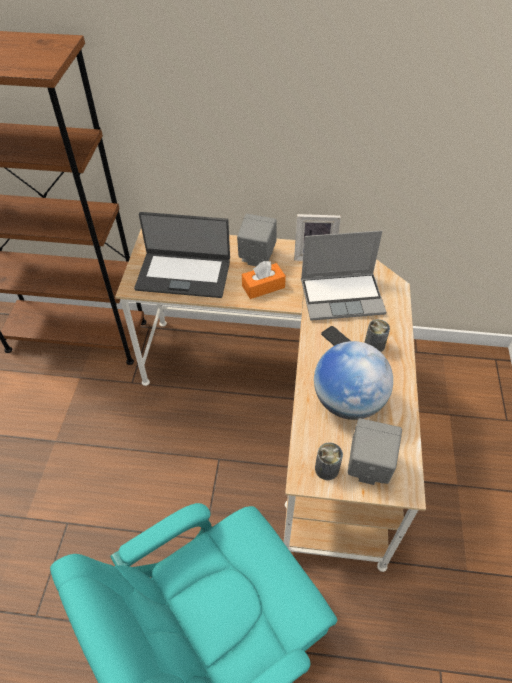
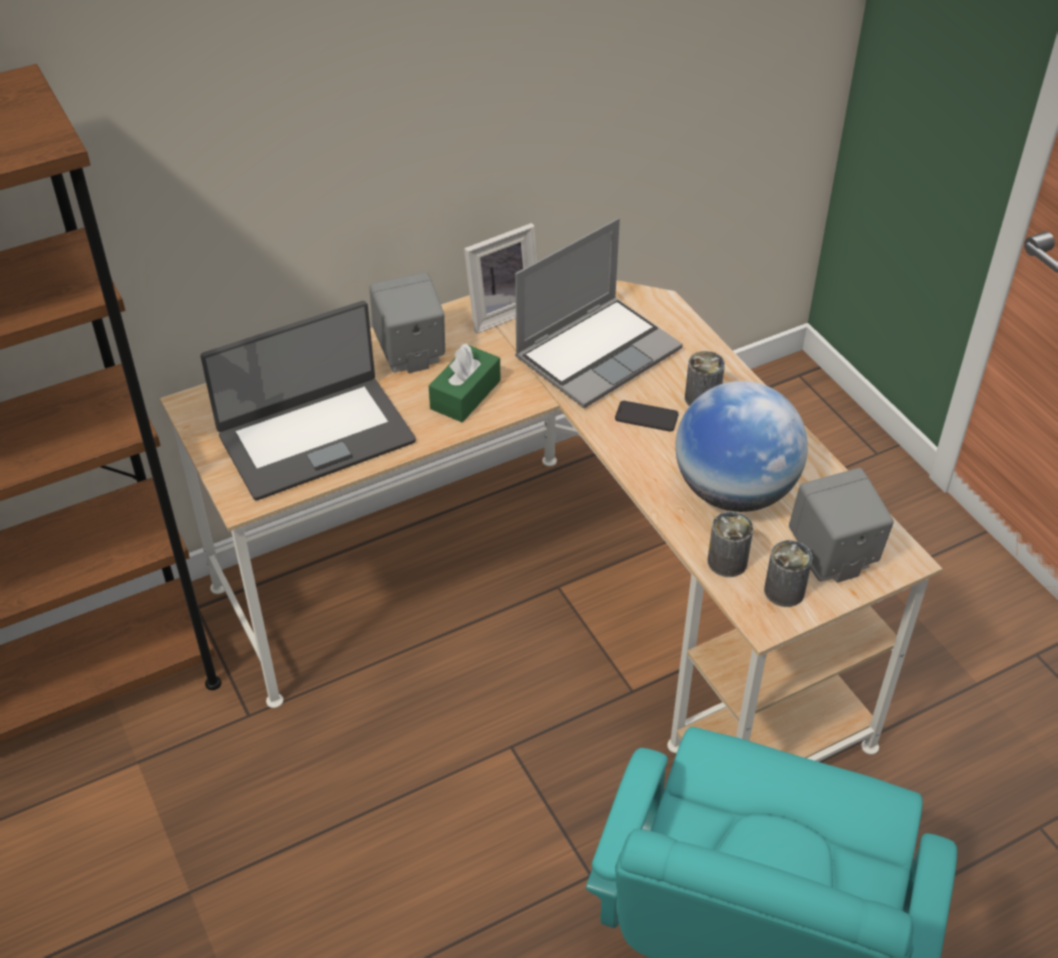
camera: 35 degrees left, 5 degrees down
orange tissue box [242,261,286,299] -> green tissue box [429,343,501,422]
none -> can [708,512,753,577]

